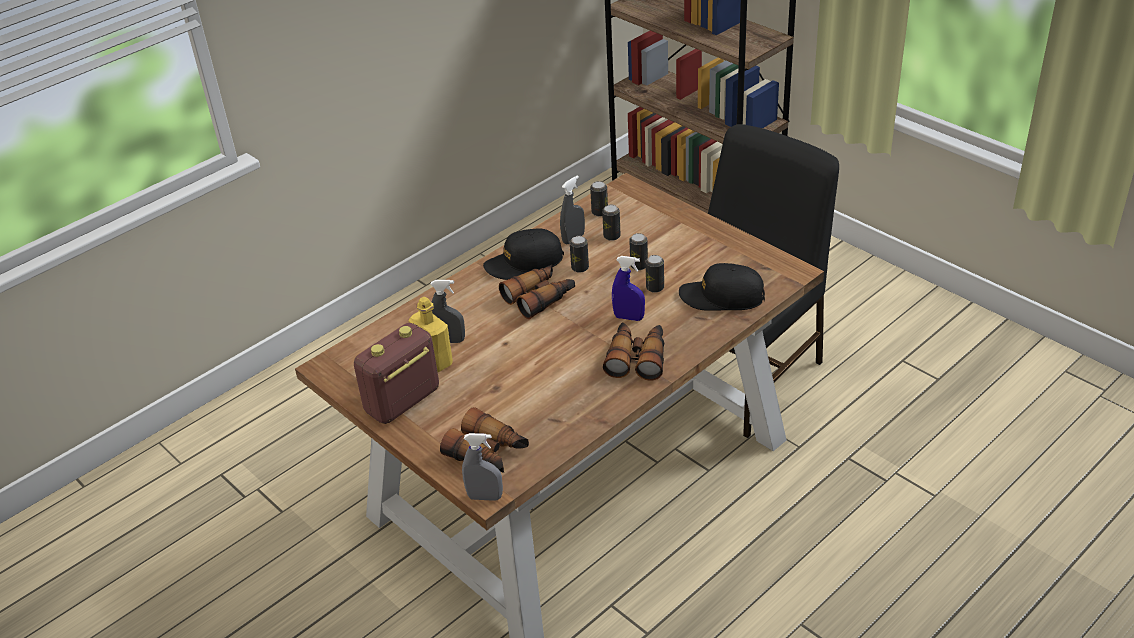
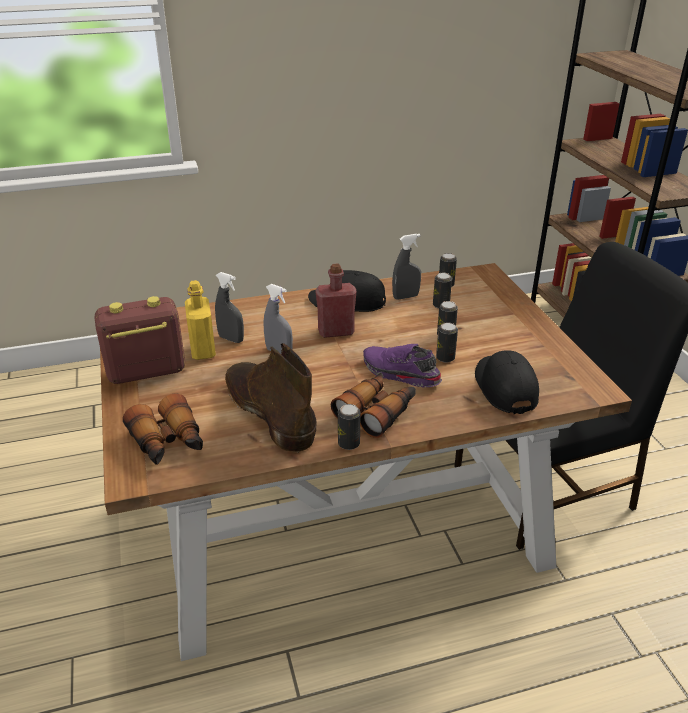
camera: 25 degrees right, 5 degrees down
grey spray bottle [462,433,503,501] -> grey spray bottle moved to [264,284,293,354]
binoculars [499,265,575,319] -> red bottle [315,264,357,338]
can [570,236,589,273] -> can moved to [338,404,361,450]
blue spray bottle [612,256,645,321] -> purple shoe [363,344,442,387]
black cap [679,263,765,311] -> black cap turned 45 degrees clockwise [475,351,539,414]
none -> brown boot [225,343,316,453]

